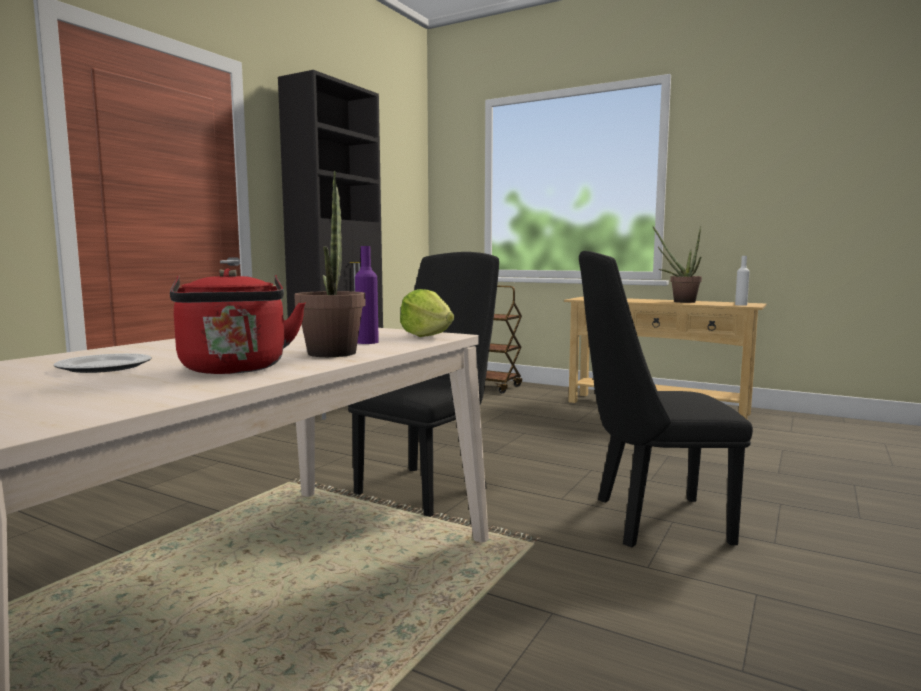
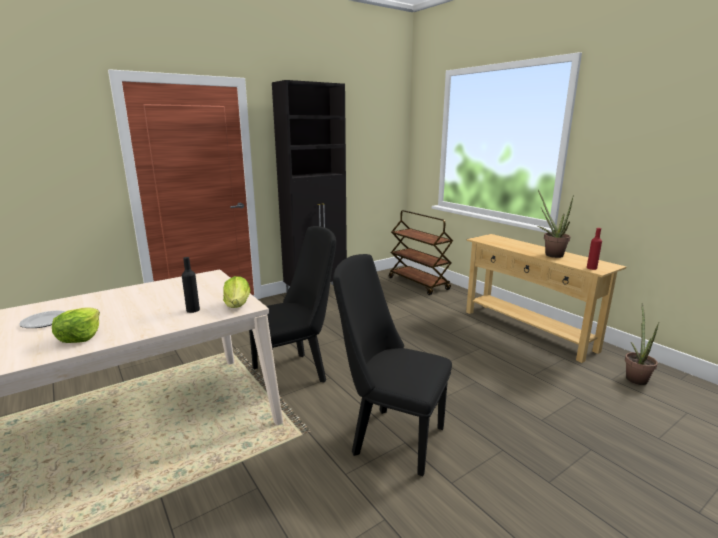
camera: 25 degrees right, 10 degrees up
red kettle [170,269,306,374] -> lettuce [52,307,100,343]
potted plant [294,171,366,357] -> potted plant moved to [625,304,659,385]
purple bottle [355,246,379,344] -> black bottle [182,257,200,313]
white bottle [735,256,750,306] -> red bottle [587,228,602,270]

